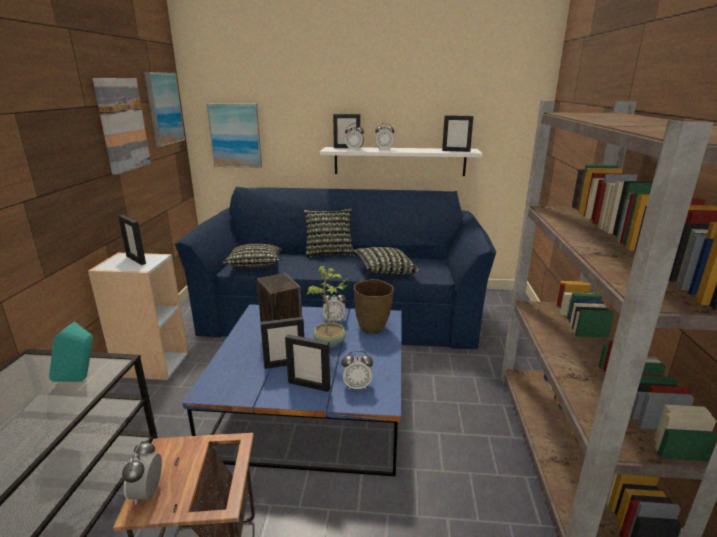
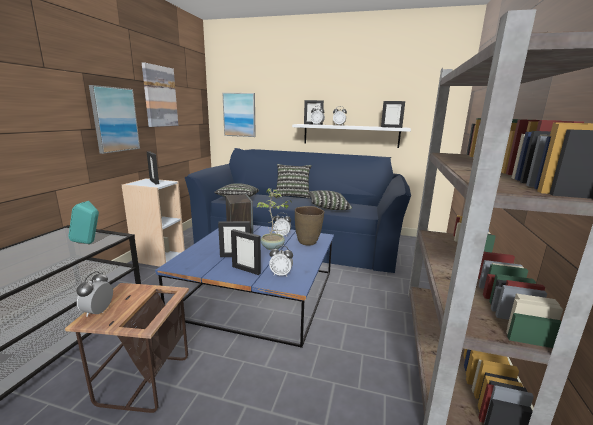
camera: 10 degrees right, 5 degrees down
picture [144,72,185,147] -> picture moved to [89,85,140,154]

